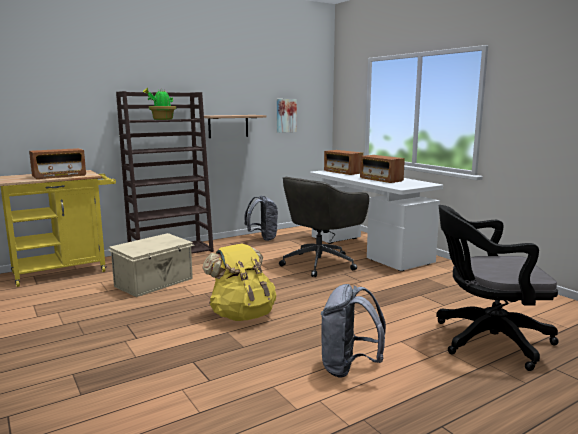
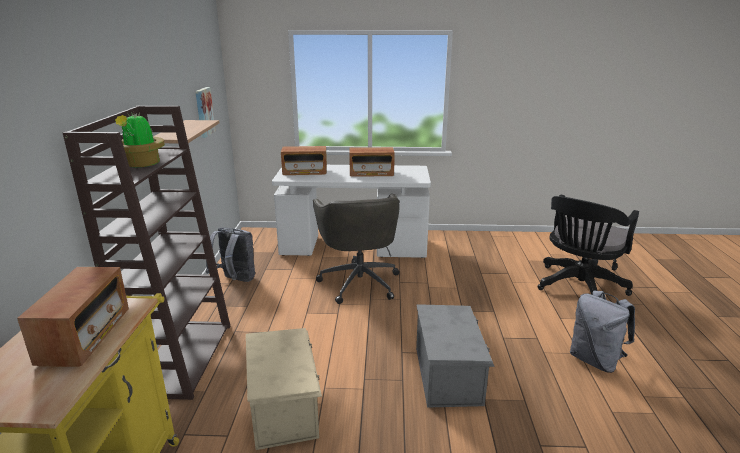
camera: 55 degrees left, 10 degrees up
yellow backpack [203,244,276,321] -> grey storage box [416,304,495,407]

